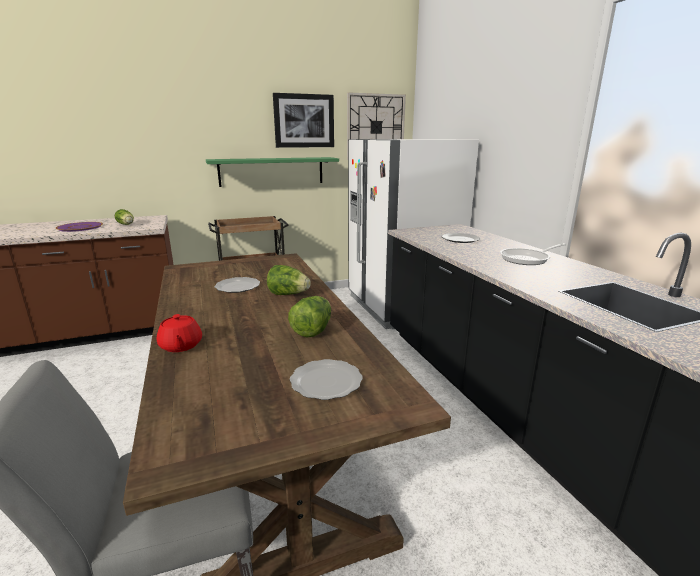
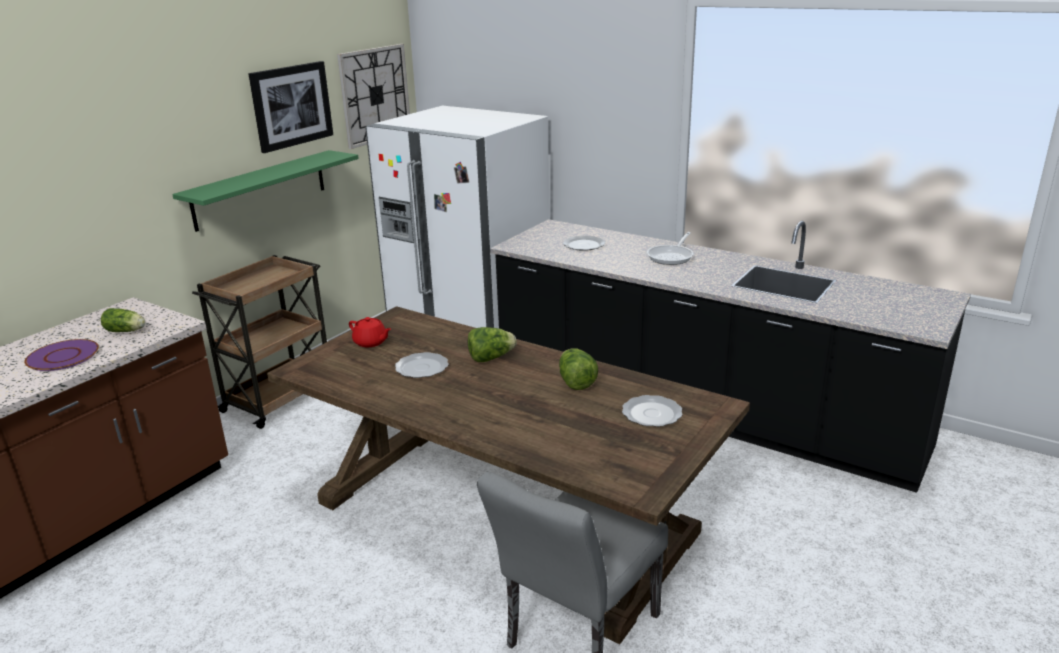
camera: 35 degrees left, 5 degrees up
red teapot [156,314,202,352] -> red teapot moved to [349,317,391,347]

